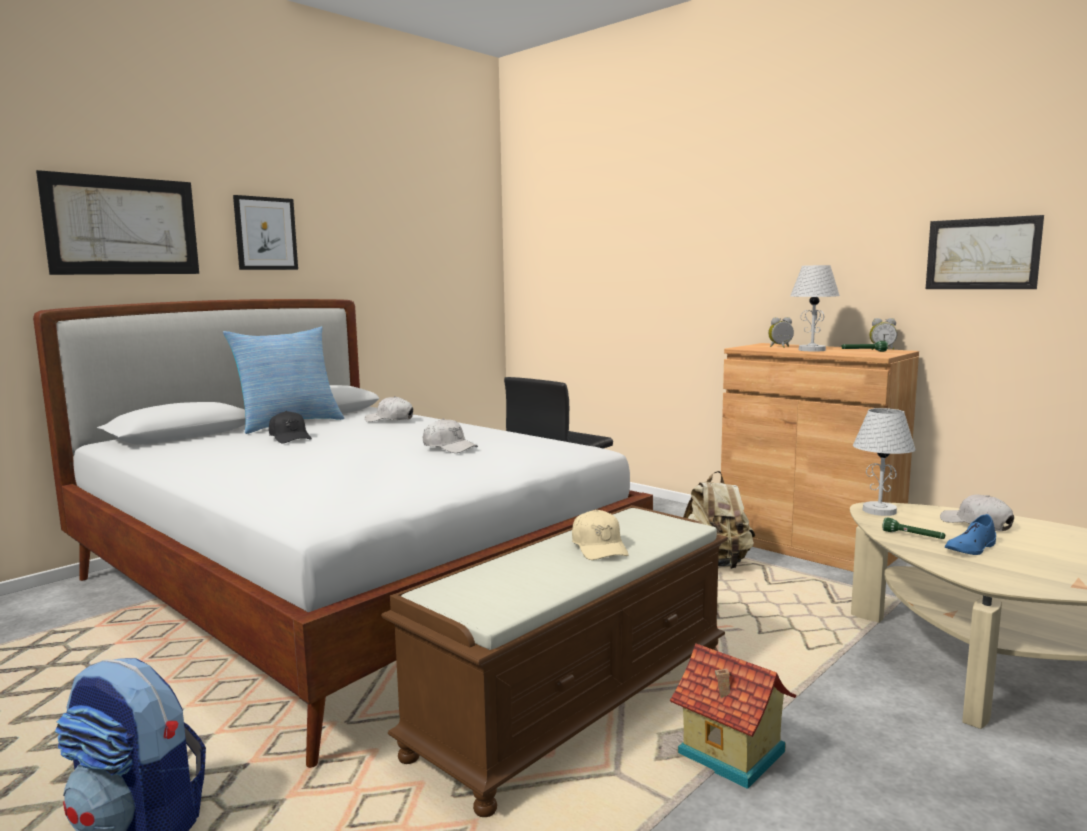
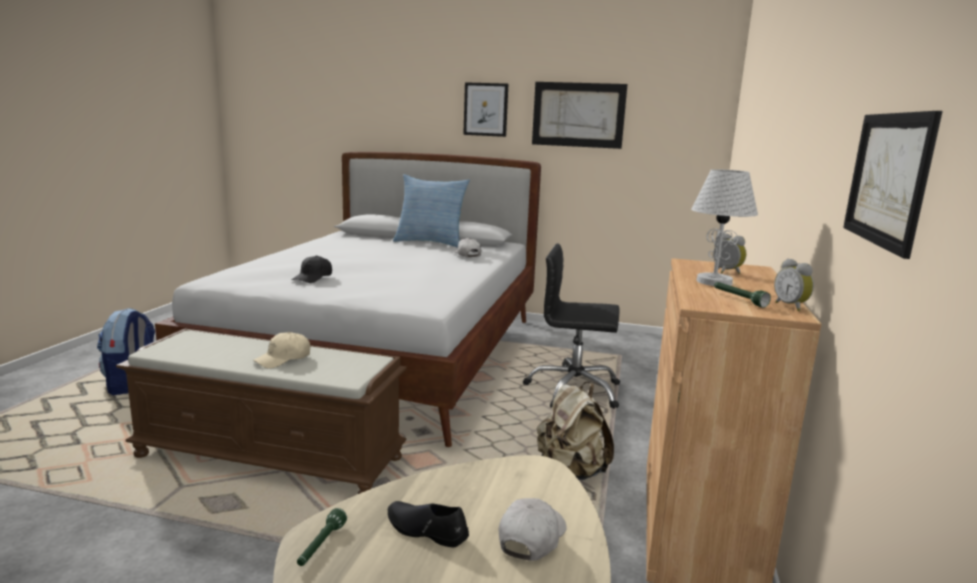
camera: 60 degrees right, 5 degrees up
picture [36,170,199,275] -> picture moved to [532,82,628,149]
black cap [269,411,312,443] -> black cap moved to [292,255,332,283]
white cap [423,419,478,453] -> none
toy house [670,643,796,789] -> none
white table lamp [853,408,916,516] -> none
green flashlight [882,517,945,539] -> green flashlight moved to [297,508,347,566]
blue shoe [945,514,996,555] -> black shoe [388,501,469,547]

